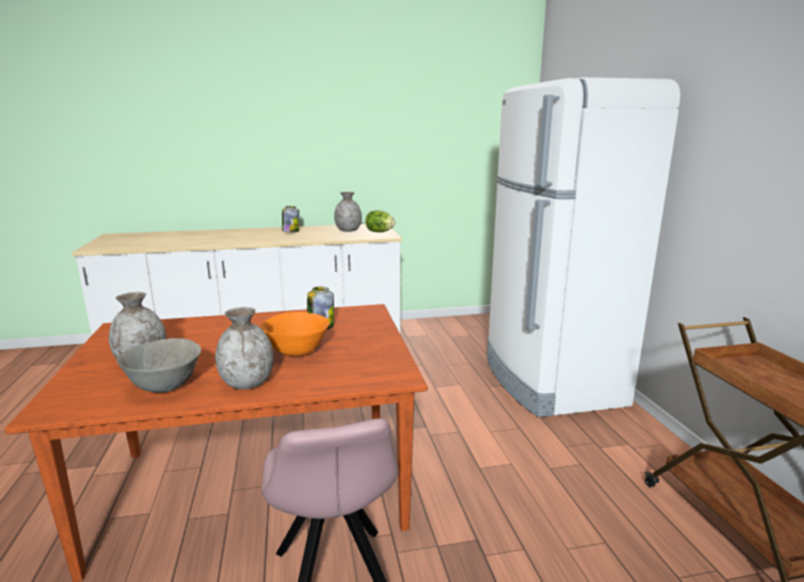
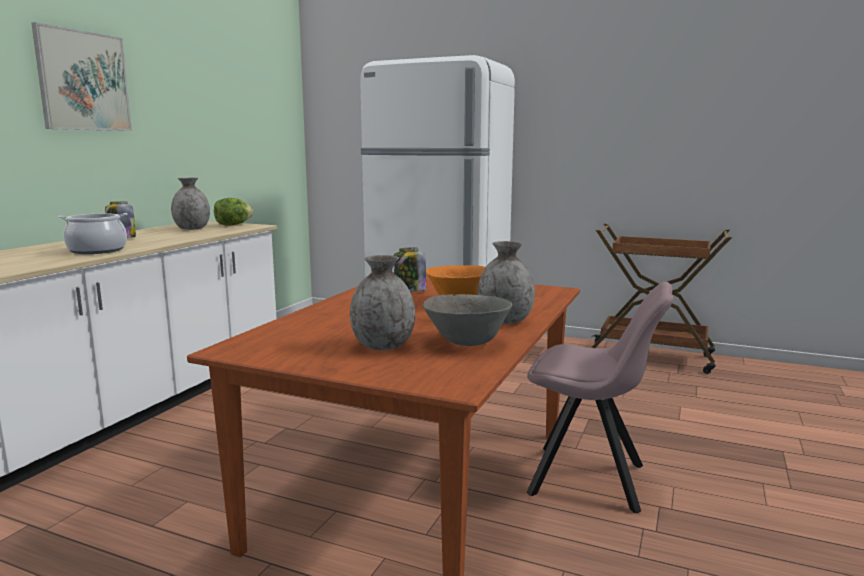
camera: 55 degrees left, 5 degrees down
none -> picture [31,22,132,131]
none -> cooking pot [58,213,127,254]

